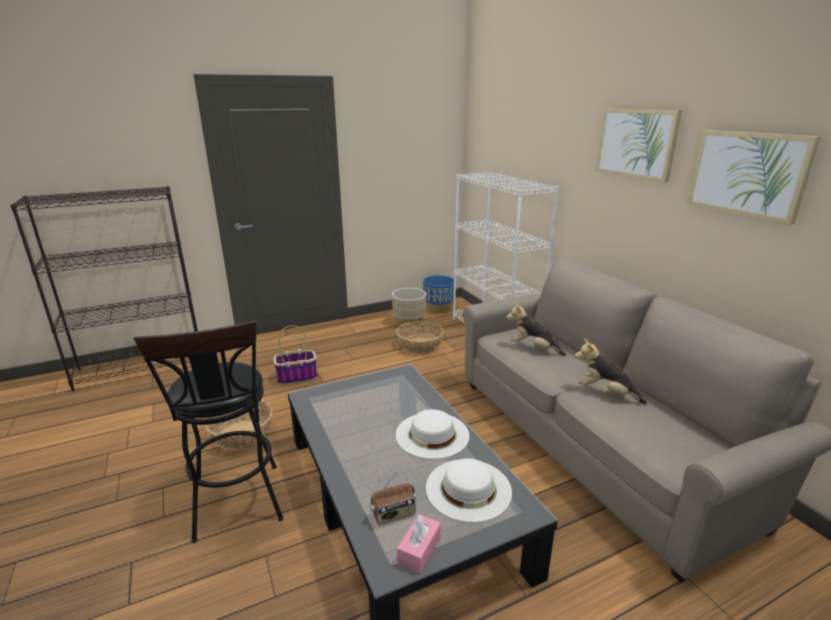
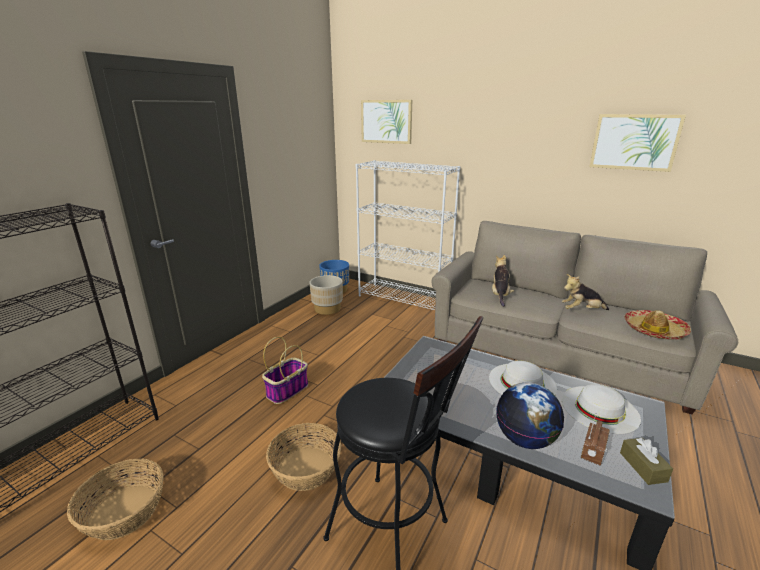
camera: 35 degrees left, 0 degrees up
basket [396,321,444,354] -> basket moved to [67,459,164,540]
pink tissue box [397,514,441,574] -> brown tissue box [620,438,673,485]
plush toy [506,302,566,356] -> plush toy turned 105 degrees clockwise [492,255,514,307]
picture [596,109,682,183] -> picture moved to [361,100,412,144]
none -> globe [496,382,564,449]
none -> hat [624,310,691,339]

